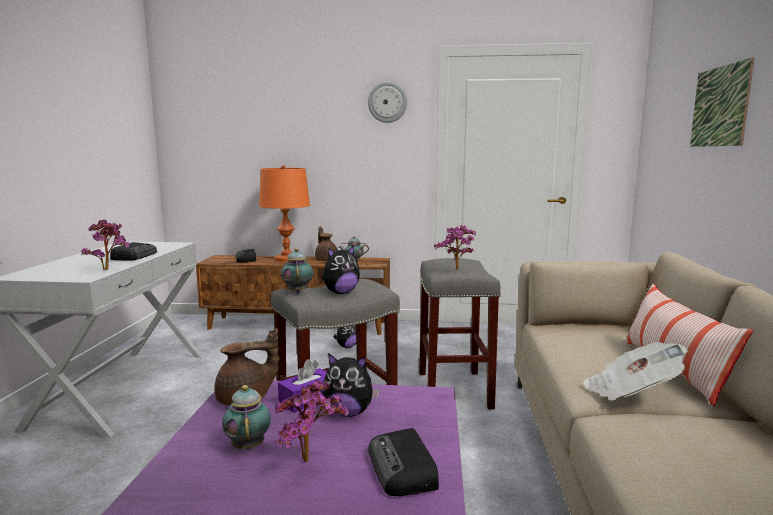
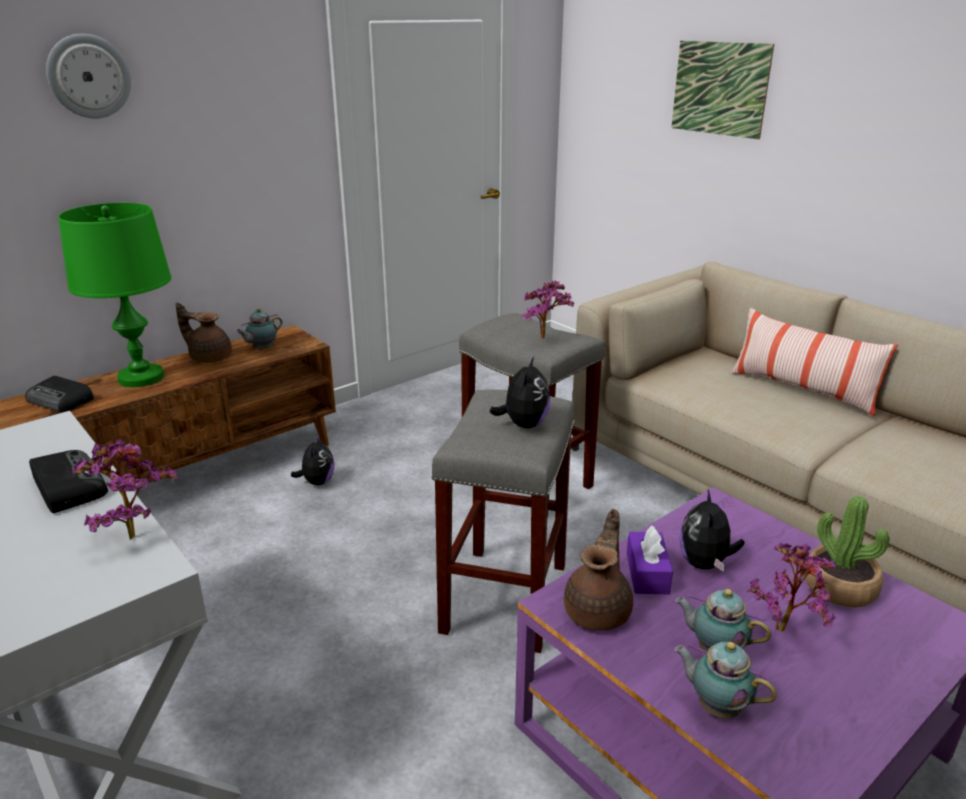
camera: 45 degrees left, 15 degrees up
orange table lamp [259,165,310,262] -> green table lamp [58,203,171,387]
teapot [281,248,313,293] -> teapot moved to [674,642,777,718]
plush toy [322,353,380,417] -> plush toy turned 135 degrees clockwise [679,490,745,572]
wall clock [368,82,407,123] -> wall clock moved to [46,34,131,118]
radio [368,428,439,496] -> potted plant [804,496,889,607]
newspaper [583,342,688,401] -> none

